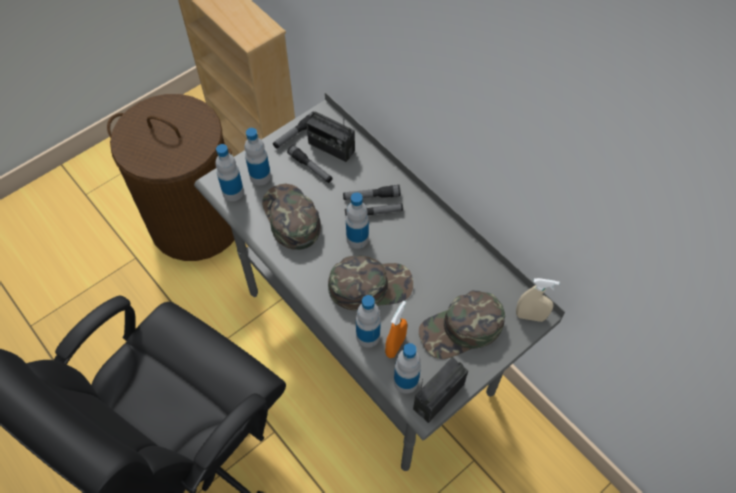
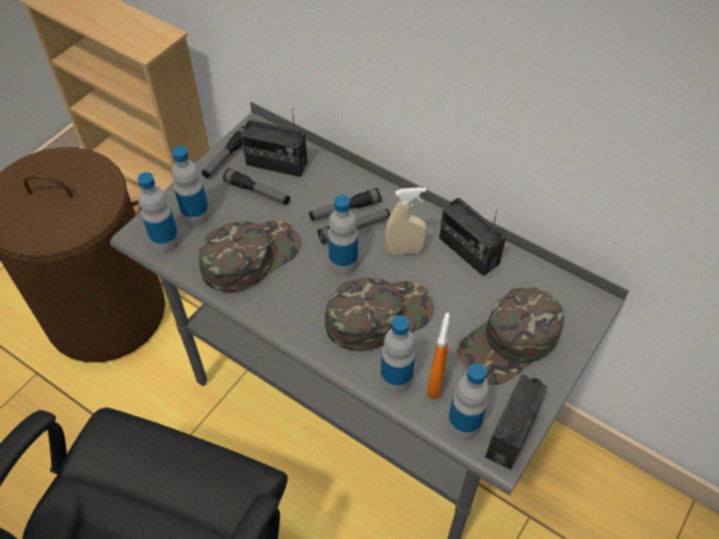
camera: 15 degrees left, 5 degrees down
green cap [262,184,321,250] -> green cap turned 90 degrees clockwise [199,220,301,292]
beige spray bottle [516,278,560,322] -> beige spray bottle moved to [385,187,427,255]
none -> radio [439,198,506,276]

